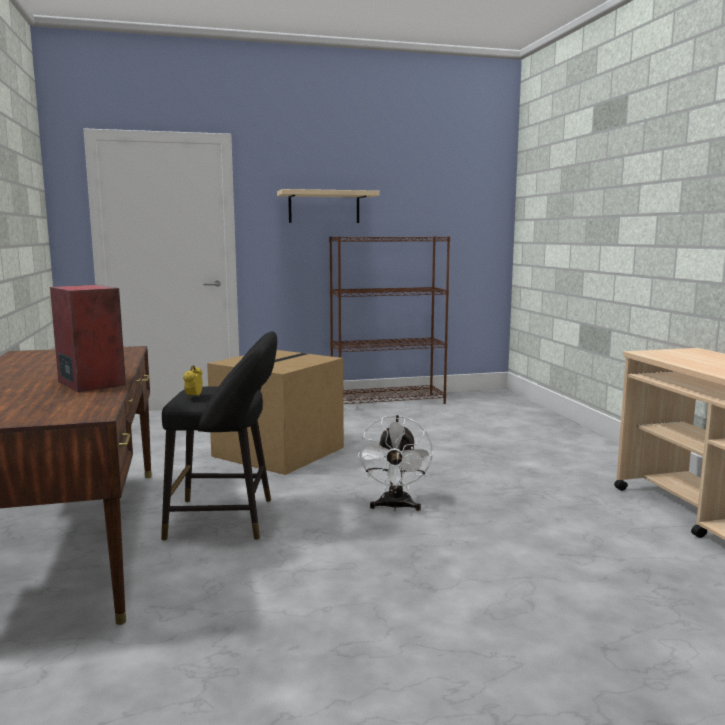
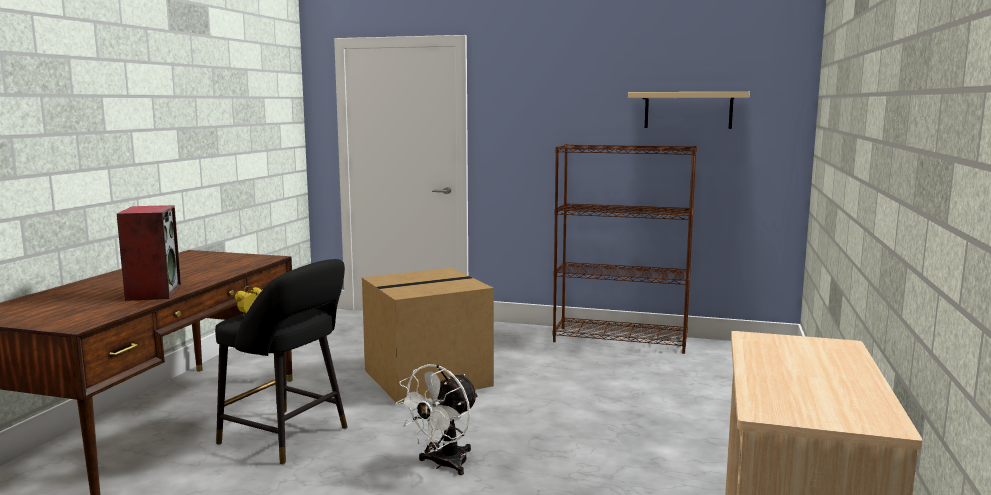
camera: 30 degrees right, 0 degrees up
beige shelf [277,189,380,223] -> beige shelf moved to [628,92,750,129]

